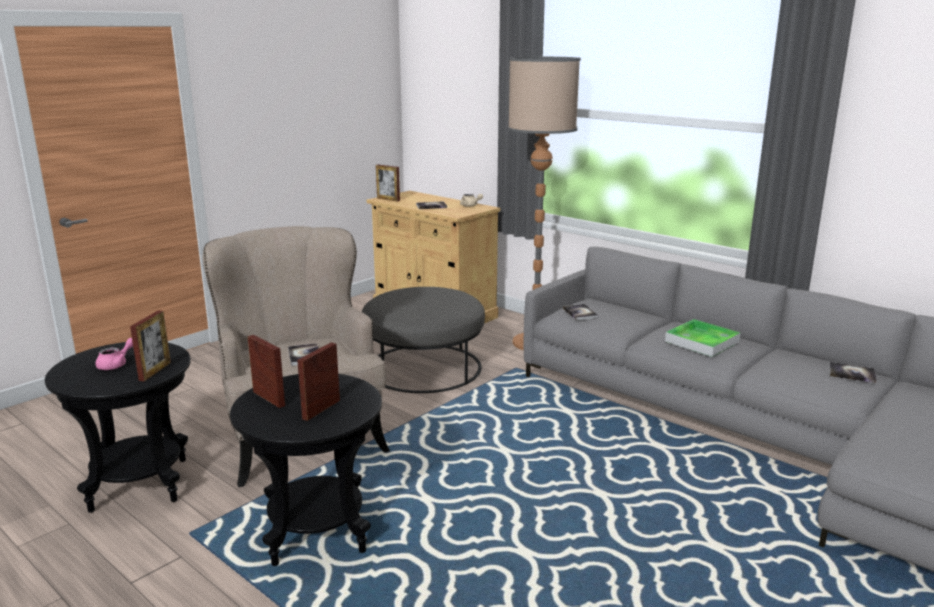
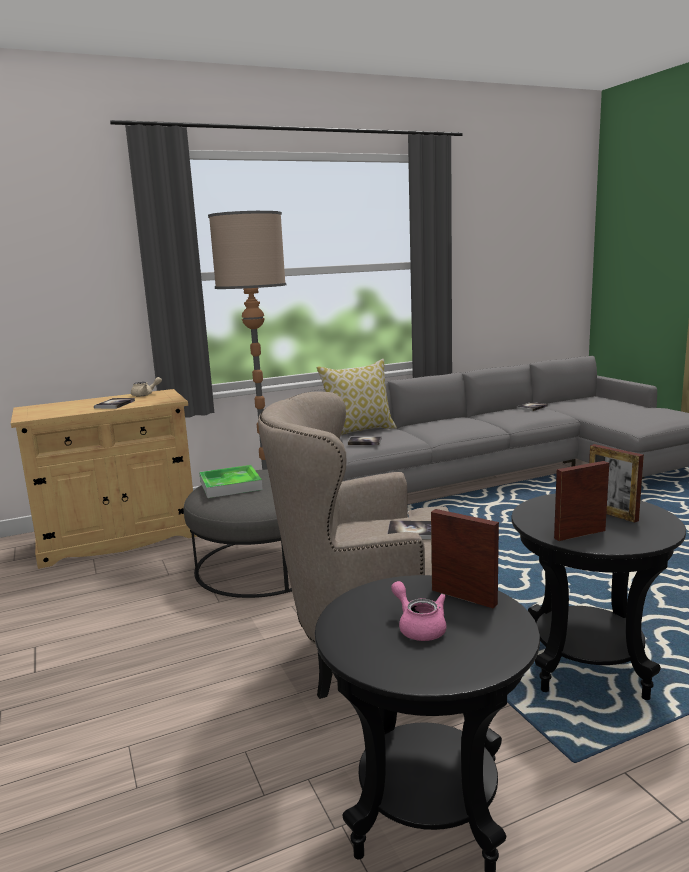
camera: 65 degrees left, 5 degrees down
picture frame [376,165,400,202] -> none
tray [665,319,741,357] -> tray moved to [199,465,263,498]
none -> pillow [317,359,397,435]

